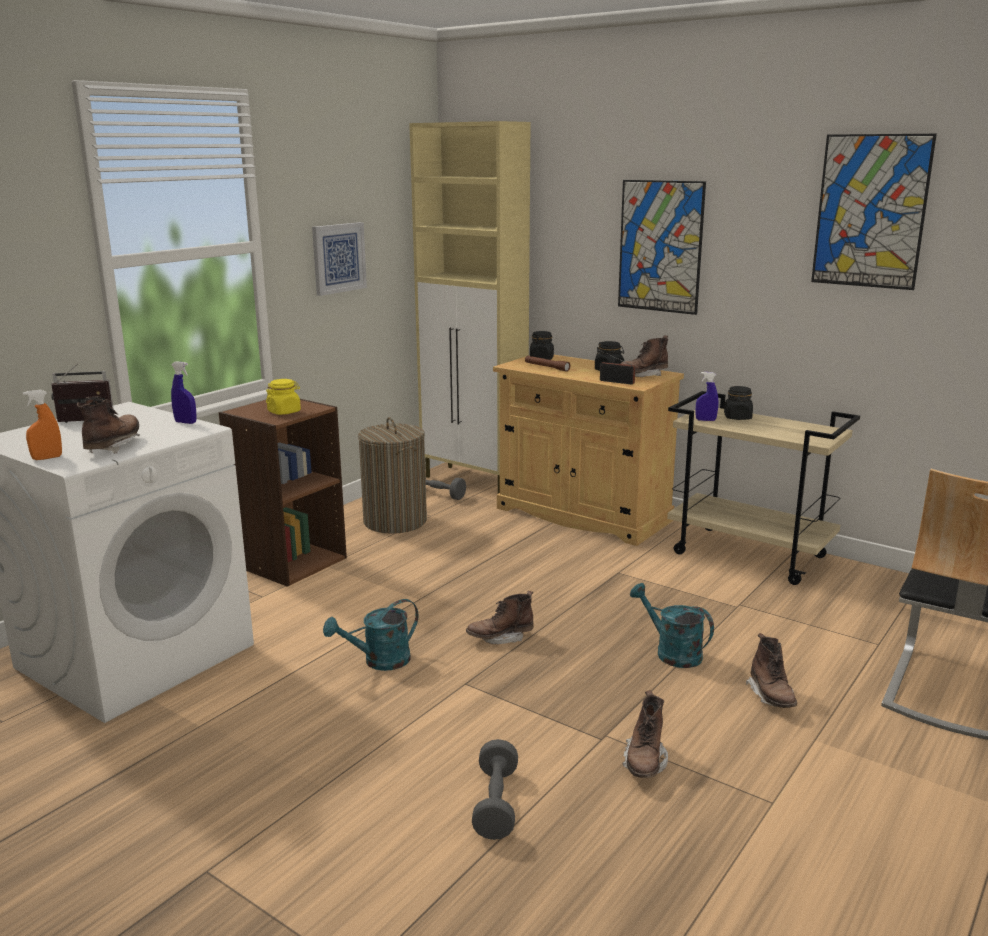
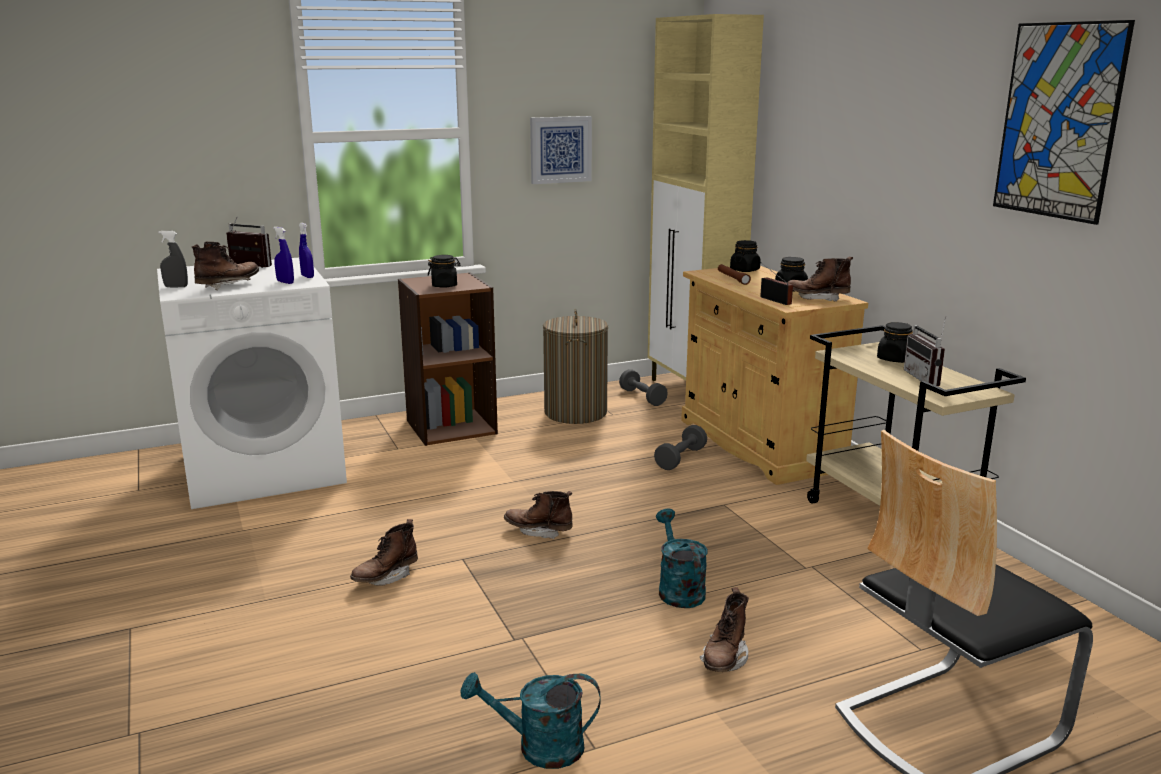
camera: 30 degrees right, 0 degrees up
orange spray bottle [23,390,62,460] -> grey spray bottle [158,231,188,288]
yellow jar [266,379,301,415] -> black jar [428,255,460,288]
turquoise watering can [323,599,418,671] -> turquoise watering can moved to [461,672,601,769]
grey dumbbell [472,739,518,840] -> grey dumbbell moved to [654,425,707,470]
picture [618,180,706,315] -> none
brown boot [622,690,668,778] -> brown boot moved to [350,519,418,585]
blue spray bottle [696,372,718,421] -> blue spray bottle moved to [273,227,294,284]
none -> radio [904,316,946,386]

